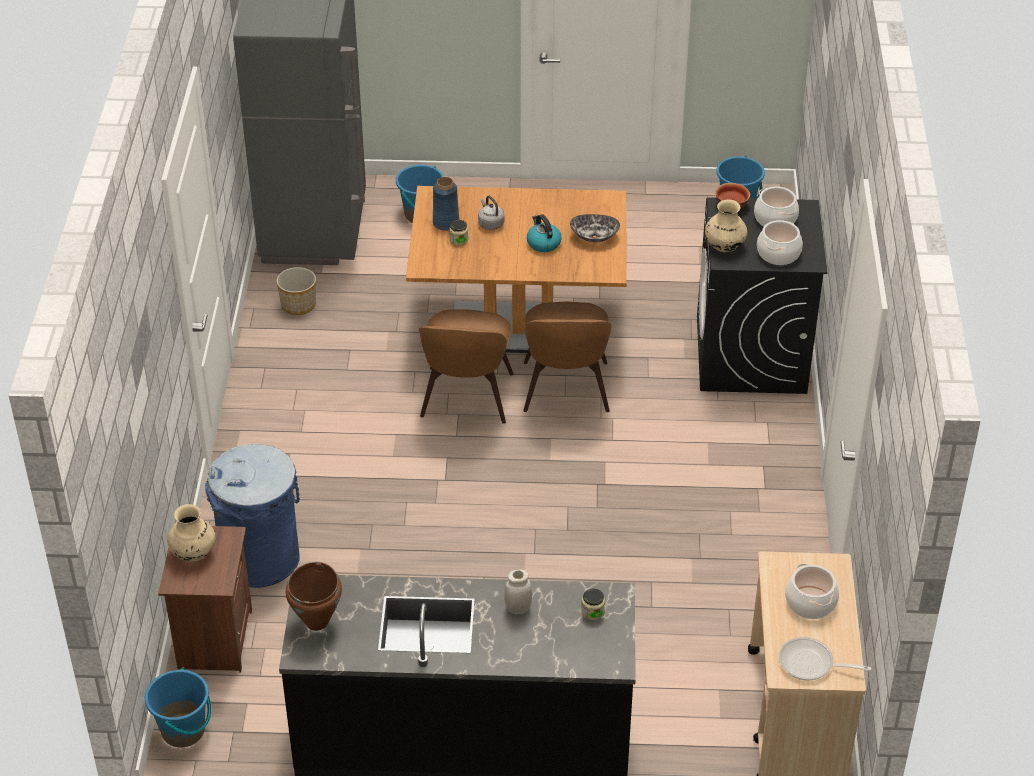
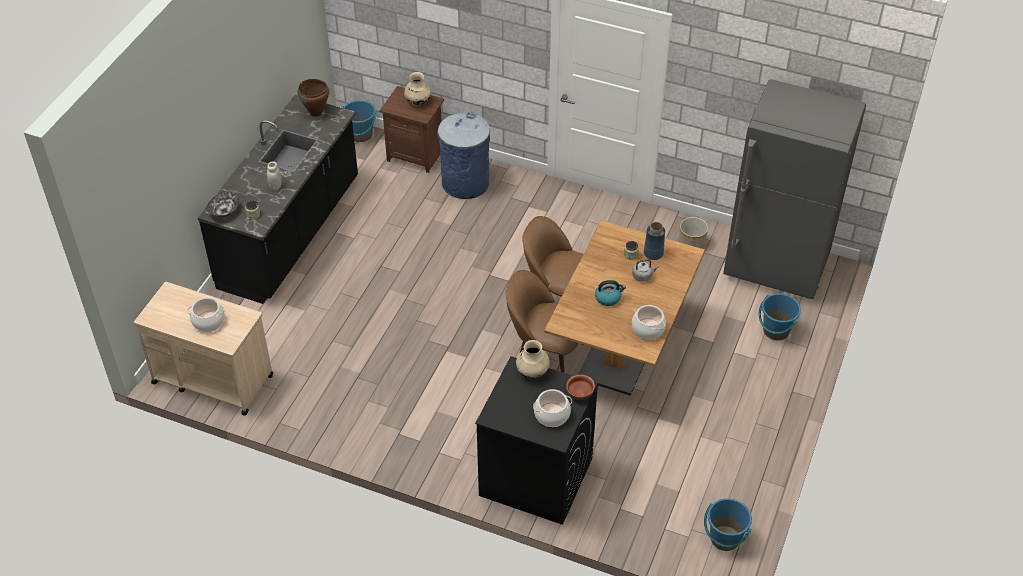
camera: 110 degrees right, 5 degrees up
bowl [570,214,620,242] -> bowl moved to [206,191,239,217]
cooking pot [757,220,803,265] -> cooking pot moved to [632,305,666,340]
frying pan [779,637,871,680] -> none

